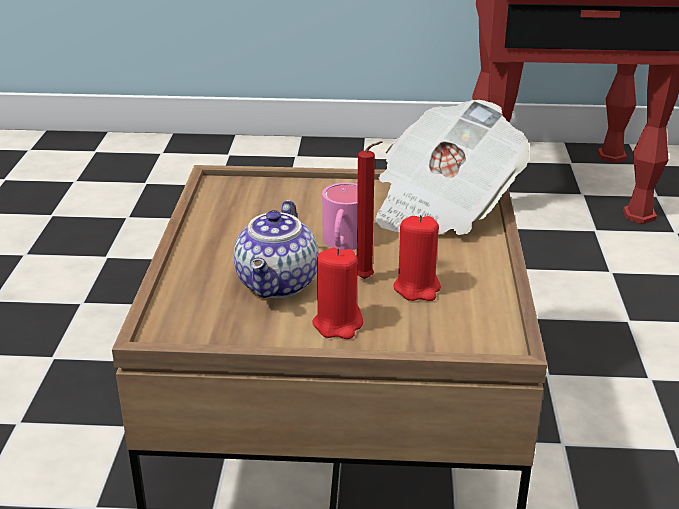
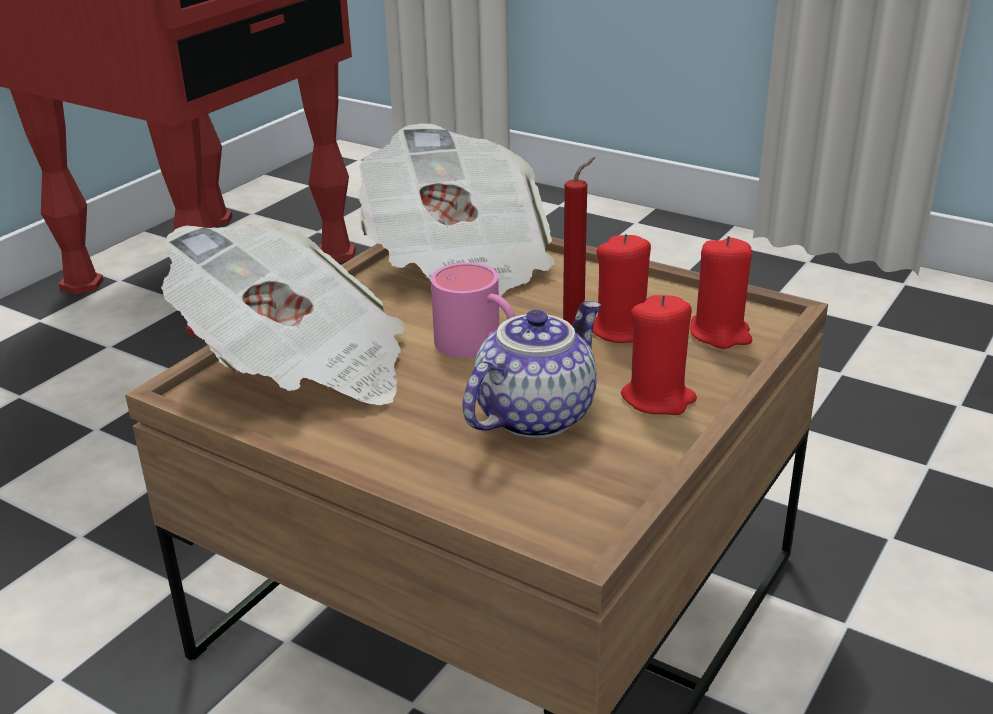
camera: 60 degrees left, 0 degrees up
teapot [234,200,319,299] -> teapot turned 90 degrees counterclockwise [463,301,601,438]
none -> newspaper [161,224,404,405]
none -> red candle [690,236,752,349]

